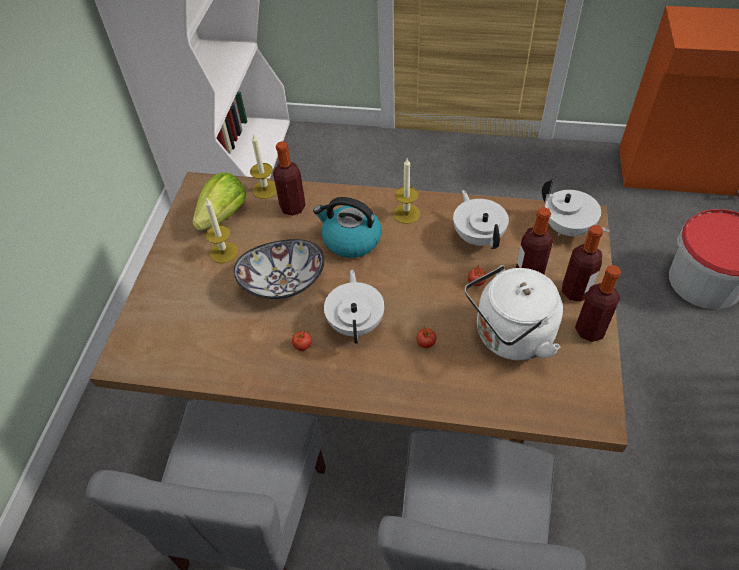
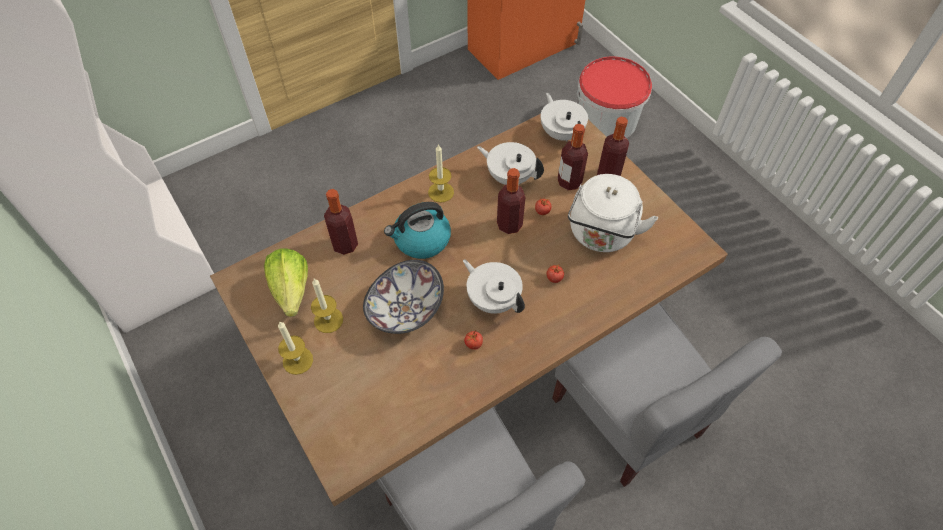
camera: 45 degrees left, 5 degrees up
candle [250,134,277,199] -> candle moved to [278,321,313,375]
white teapot [542,179,610,236] -> white teapot turned 120 degrees counterclockwise [541,93,588,142]
bottle [575,265,621,342] -> bottle moved to [497,168,526,234]

